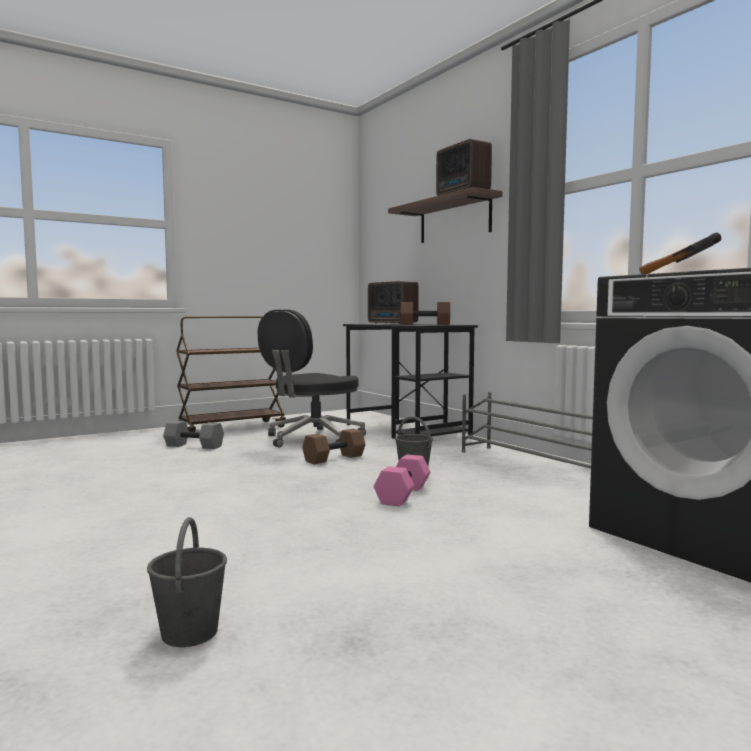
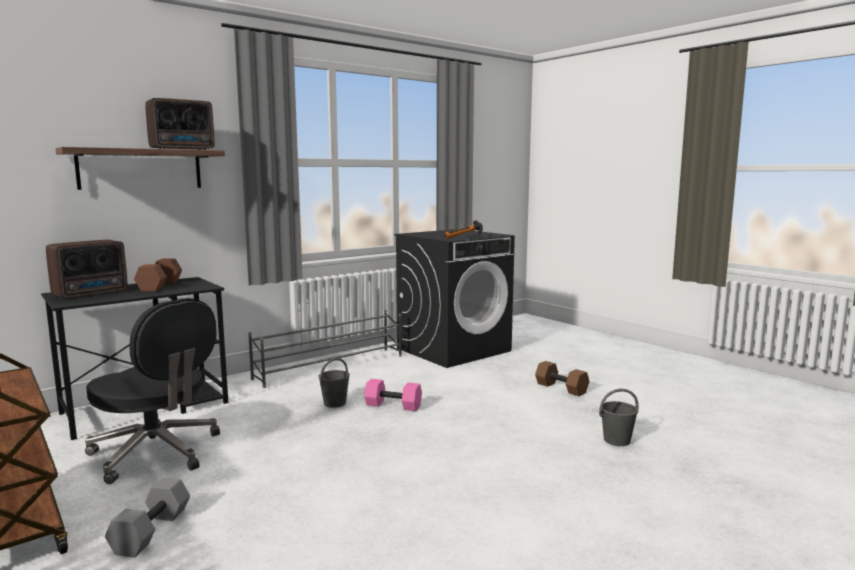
camera: 95 degrees left, 5 degrees up
brown dumbbell [302,429,366,464] -> brown dumbbell moved to [535,361,589,396]

